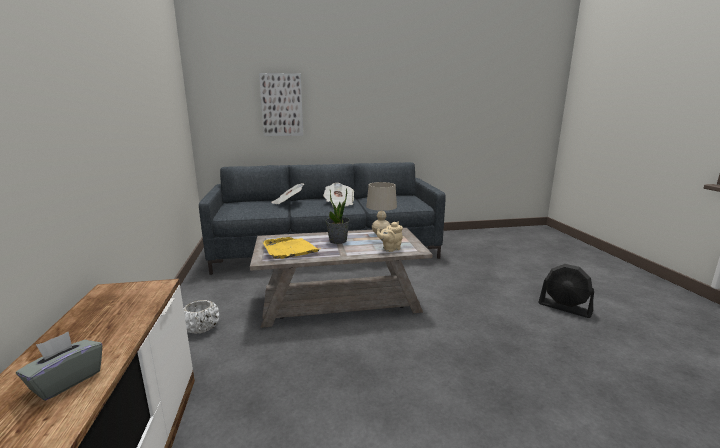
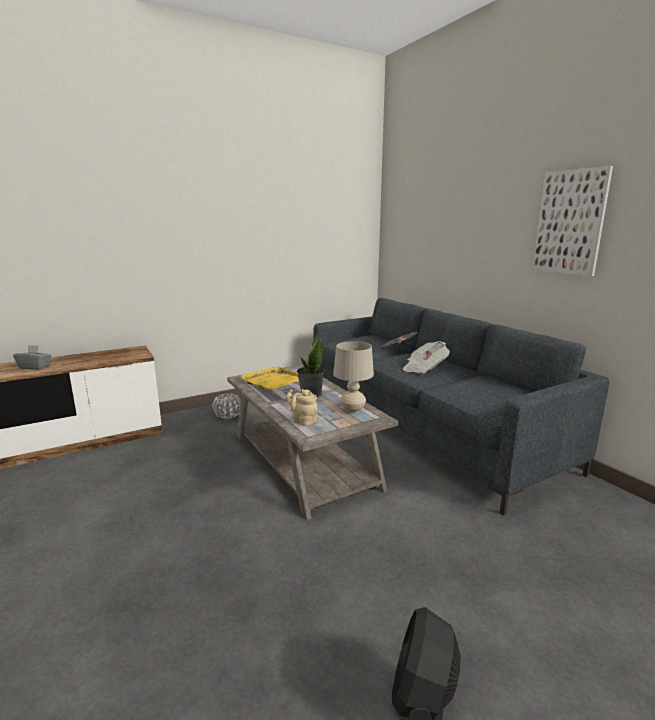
camera: 70 degrees right, 0 degrees up
picture [259,73,303,136] -> picture moved to [532,166,613,276]

